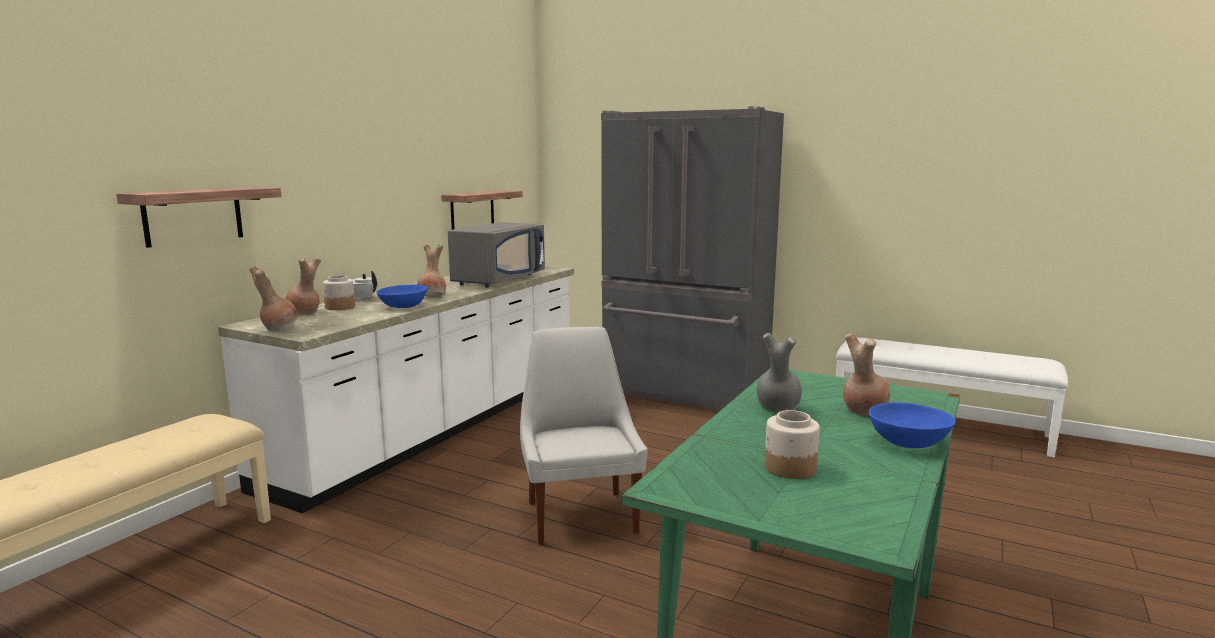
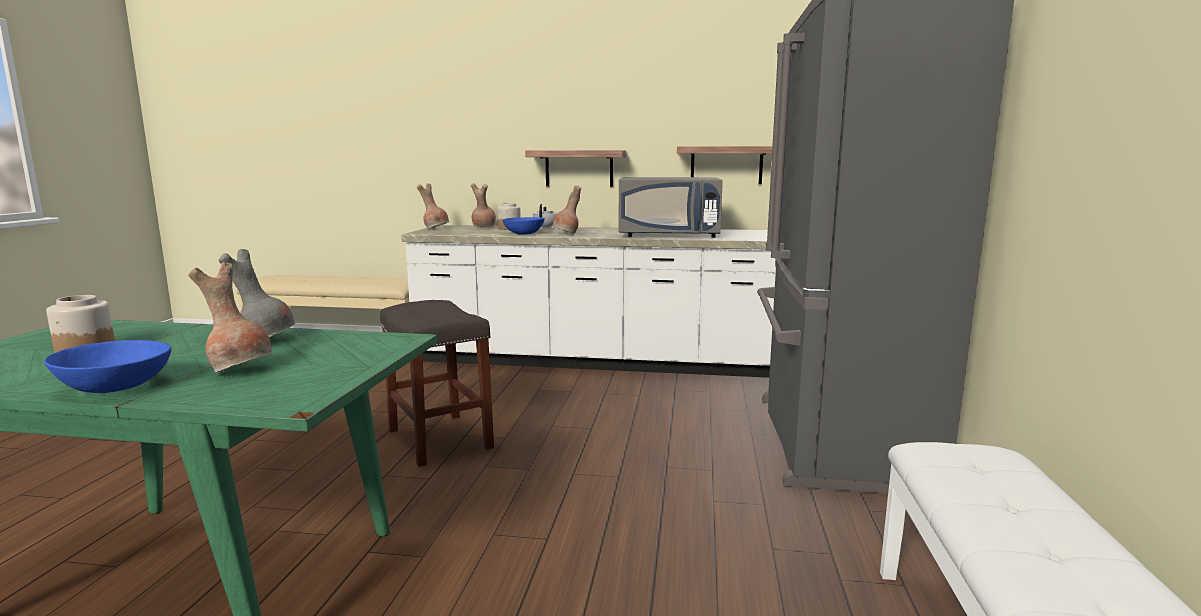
camera: 70 degrees right, 0 degrees up
shelf [116,187,282,248] -> shelf moved to [525,150,626,187]
white chair [520,326,648,545] -> grey stool [380,300,494,467]

